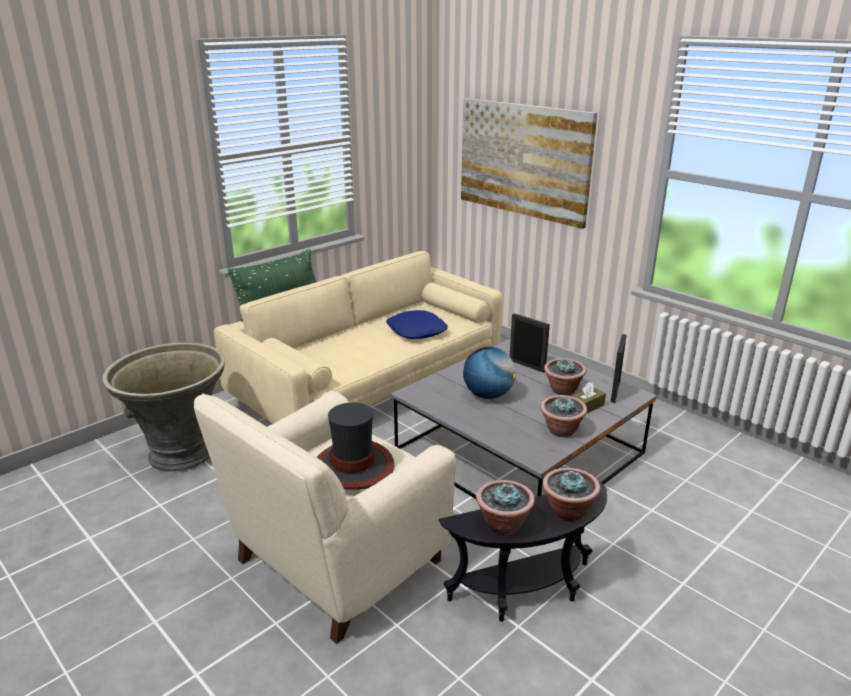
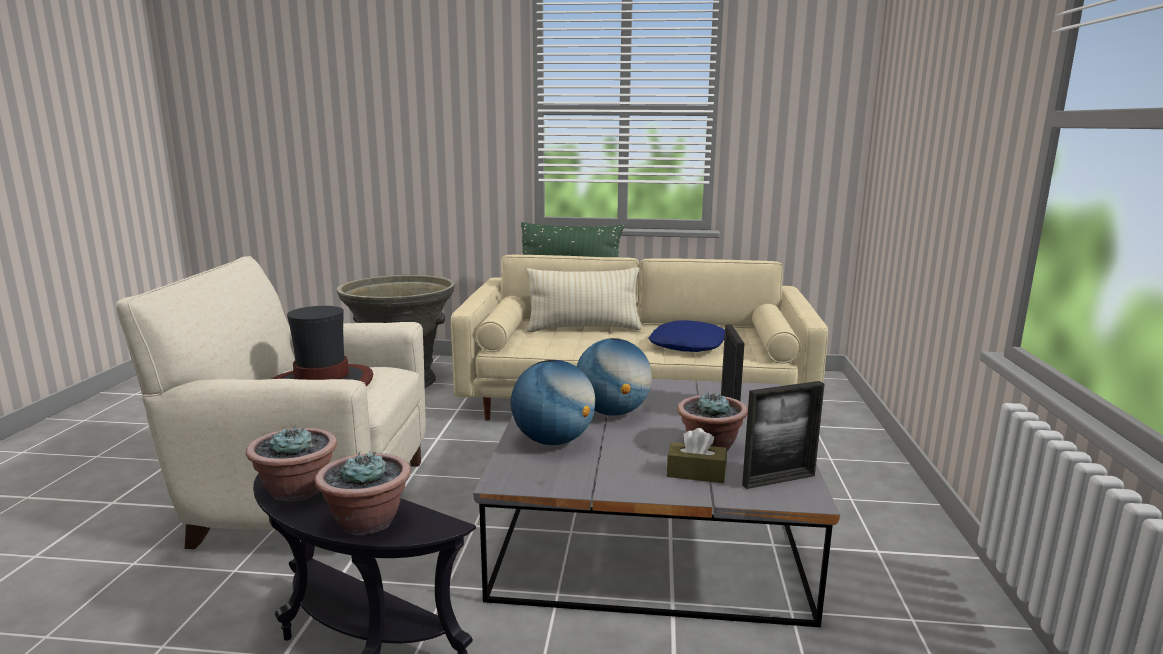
camera: 50 degrees right, 10 degrees down
picture [461,98,597,229] -> none
potted plant [540,395,587,437] -> none
none -> globe [511,360,595,445]
none -> beige pillow [526,267,642,332]

